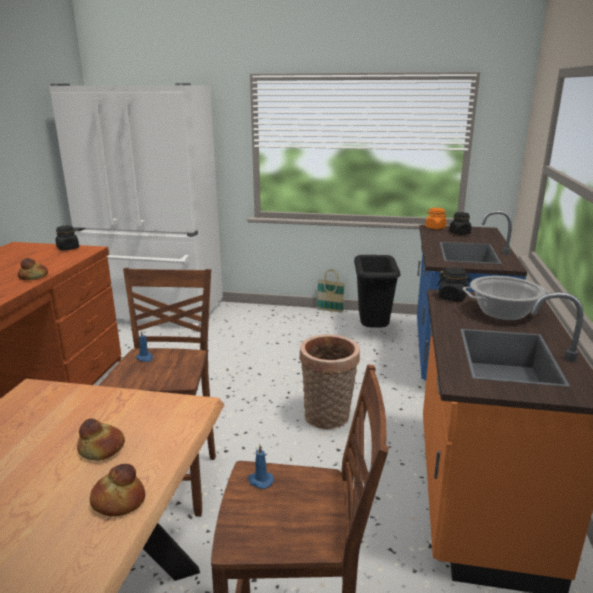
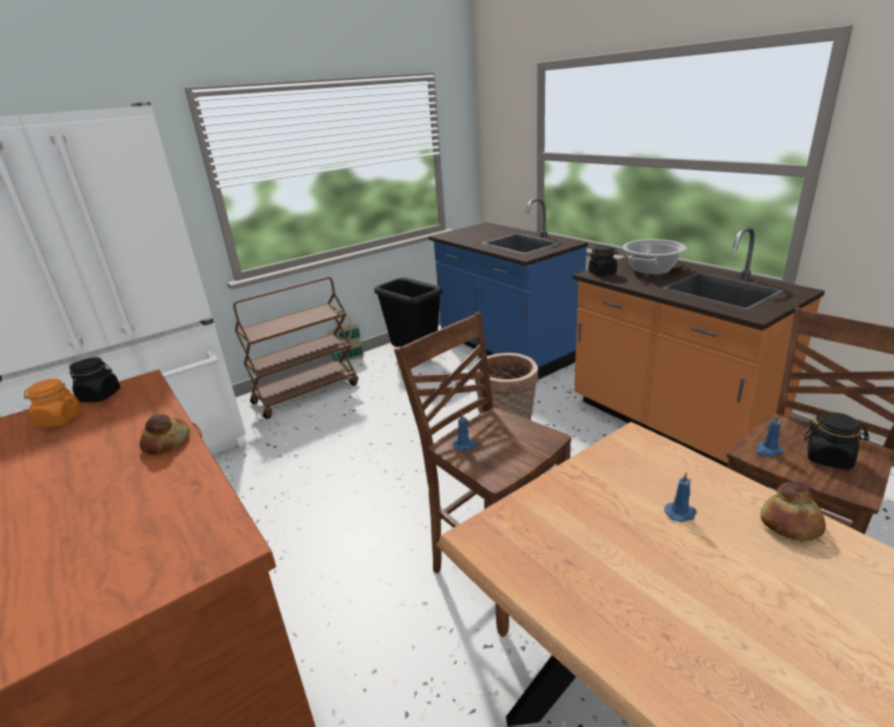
camera: 45 degrees left, 5 degrees up
bread [77,418,125,461] -> blue candle [664,472,697,522]
orange jar [425,208,447,229] -> orange jar moved to [24,379,82,427]
black jar [449,212,471,235] -> black jar moved to [804,412,869,470]
none -> brown cart [233,277,358,419]

